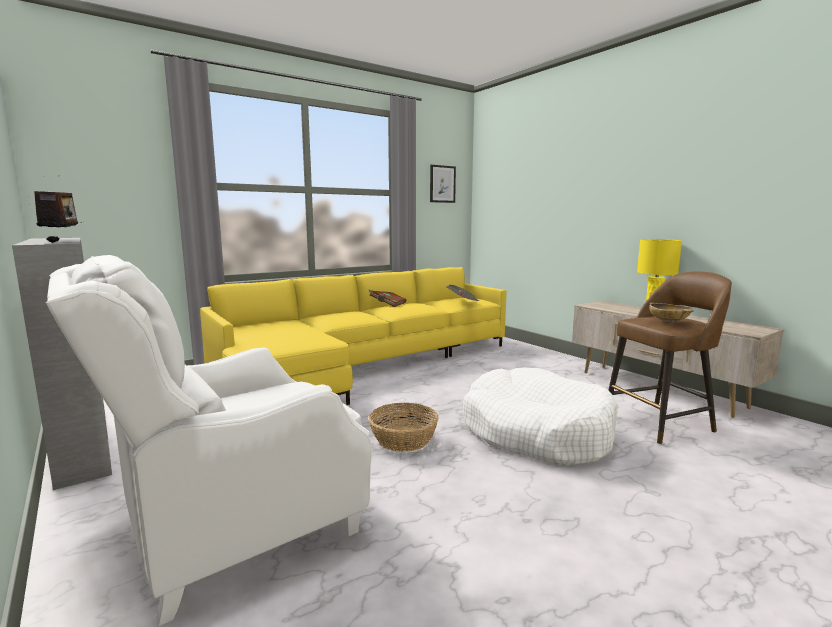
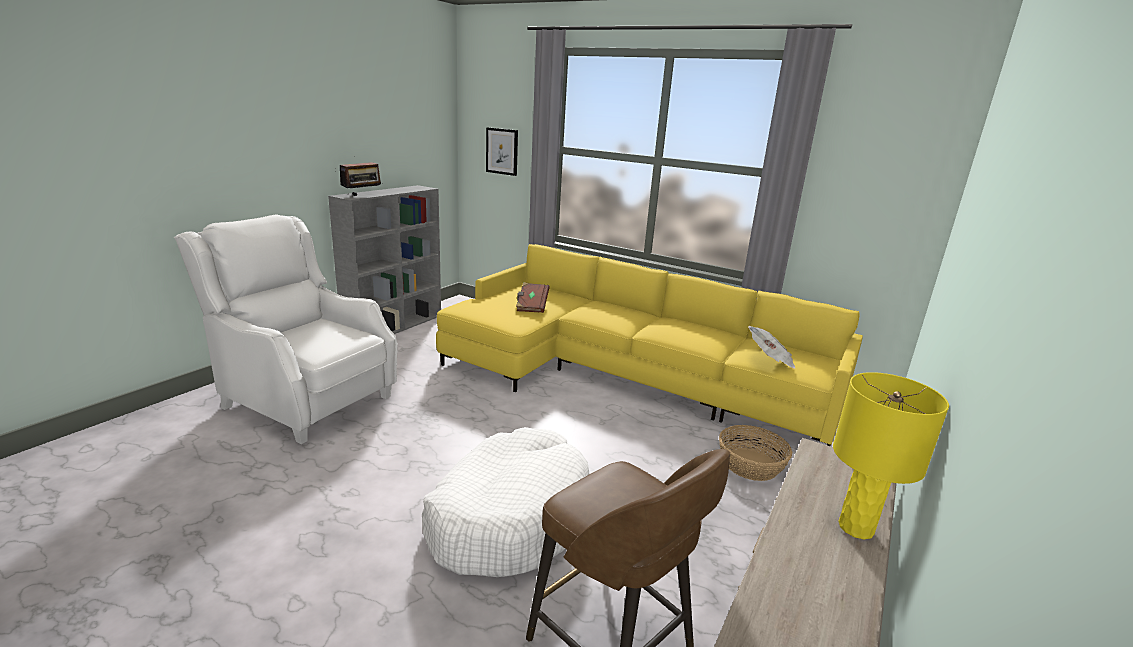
camera: 65 degrees right, 10 degrees up
brown book [368,290,407,307] -> brown book moved to [516,282,549,313]
basket [369,403,439,452] -> basket moved to [719,425,792,481]
picture [430,165,456,203] -> picture moved to [486,127,518,176]
beige bowl [649,302,694,323] -> none

